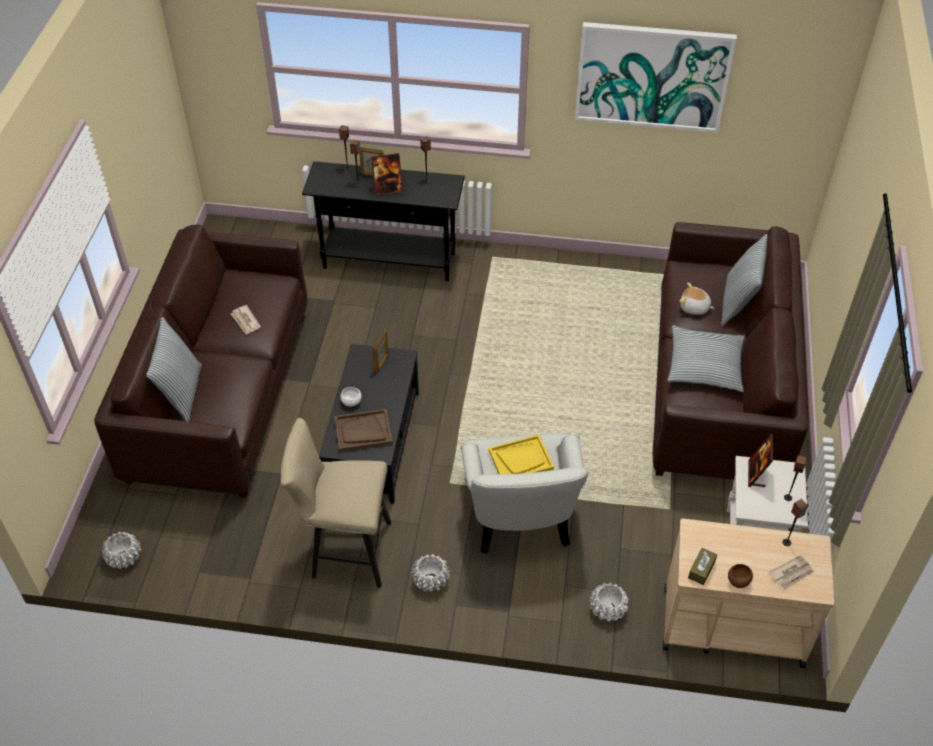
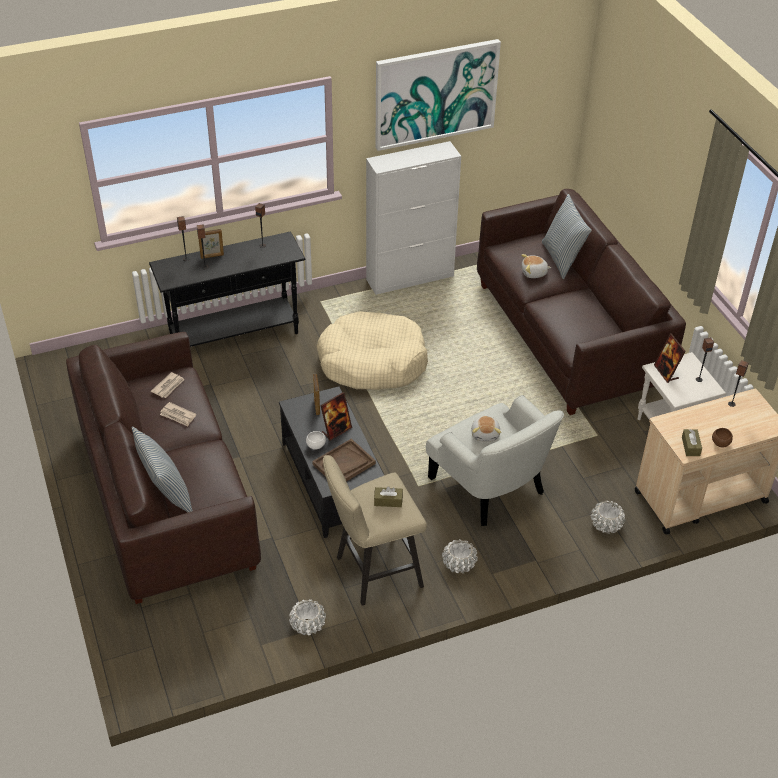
camera: 30 degrees left, 5 degrees down
white planter [101,532,141,569] -> white planter moved to [289,599,326,636]
picture frame [371,153,403,196] -> picture frame moved to [320,392,352,441]
yellow tray [489,434,554,474] -> plush toy [471,415,501,442]
pillow [667,326,745,392] -> none
newspaper [768,555,814,590] -> newspaper moved to [151,372,185,398]
none -> beige dog bed [317,311,428,390]
none -> white cabinet [366,141,461,295]
none -> brown tissue box [374,486,403,507]

